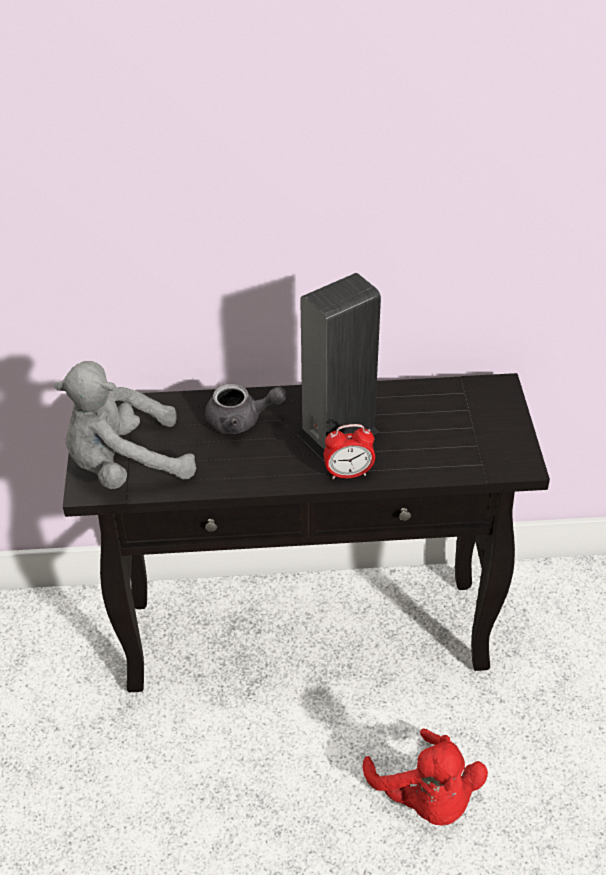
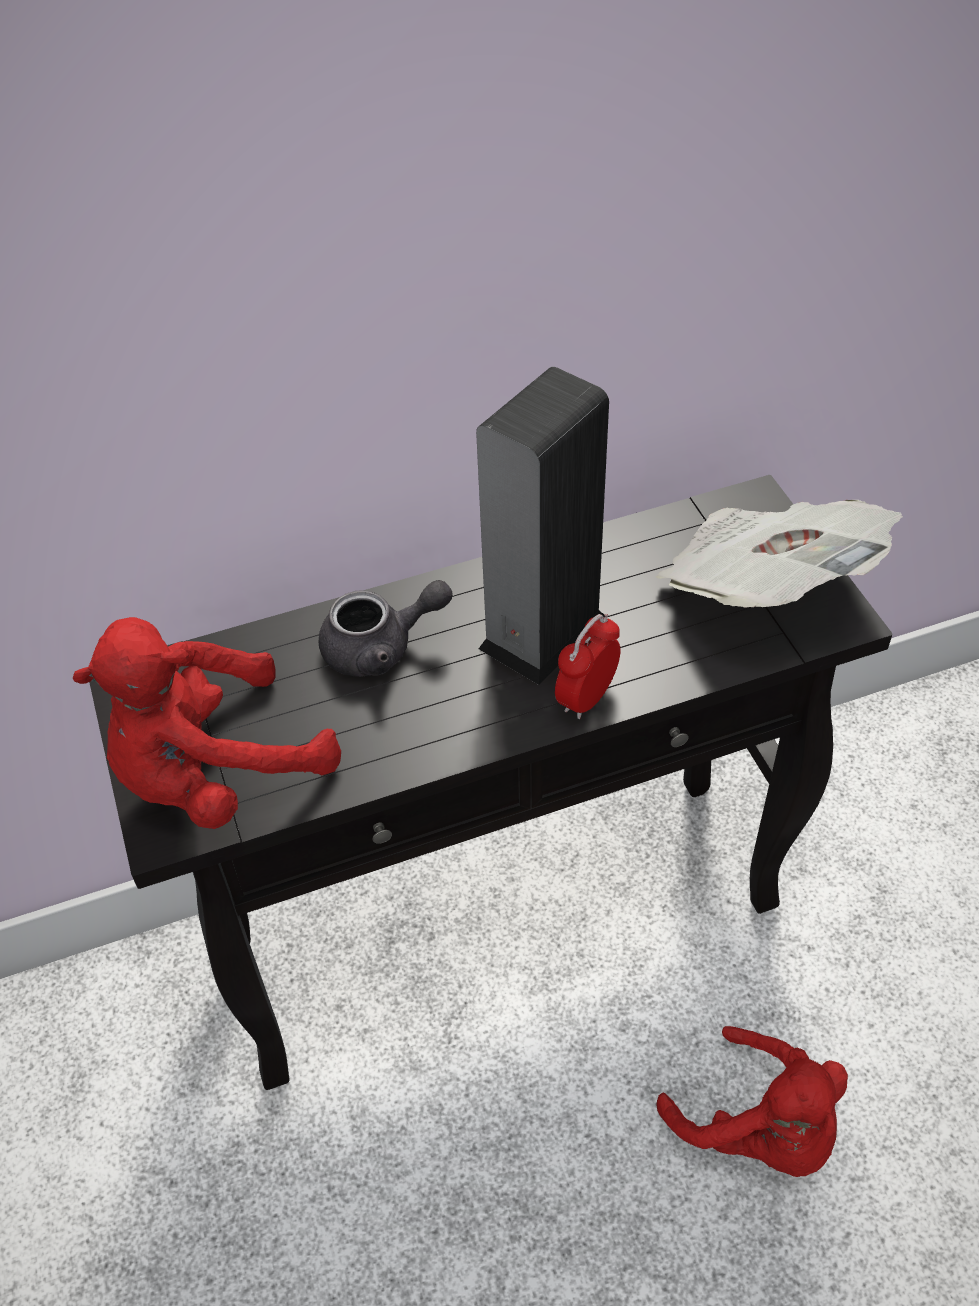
camera: 15 degrees left, 5 degrees up
grey plush toy [54,361,196,489] -> red plush toy [73,617,341,829]
alarm clock [324,424,375,479] -> alarm clock turned 150 degrees clockwise [555,614,621,719]
none -> newspaper [656,500,903,608]

